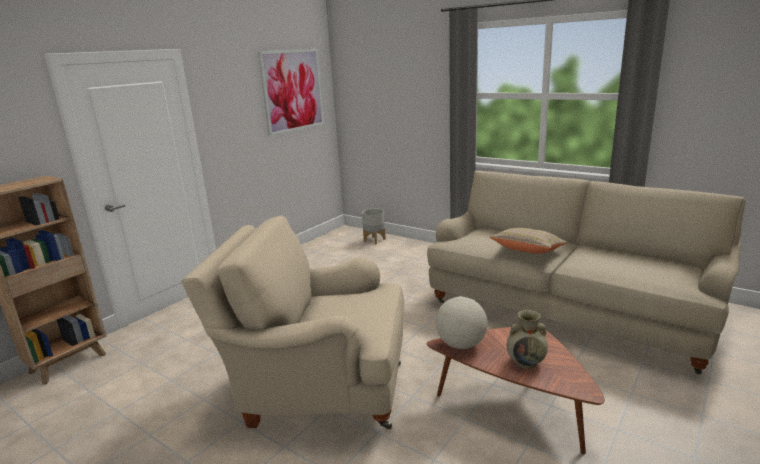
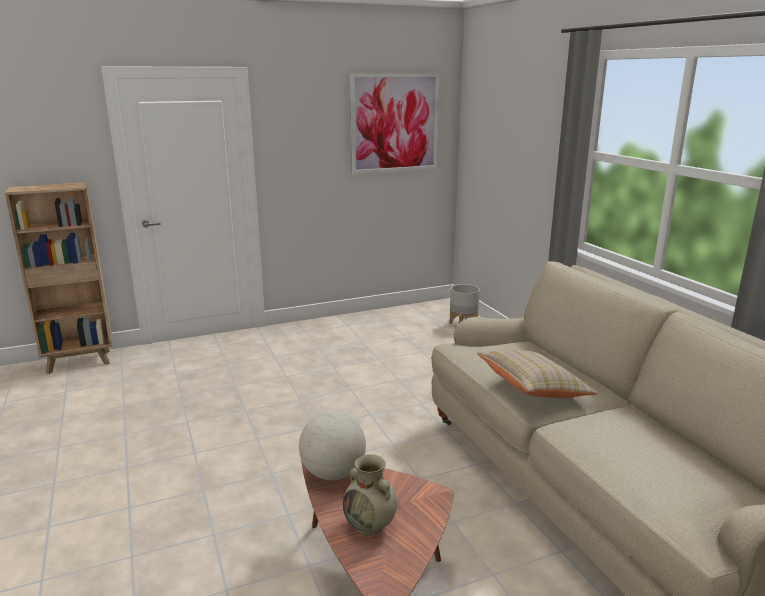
camera: 30 degrees right, 0 degrees up
beige armchair [181,215,404,430] -> none

